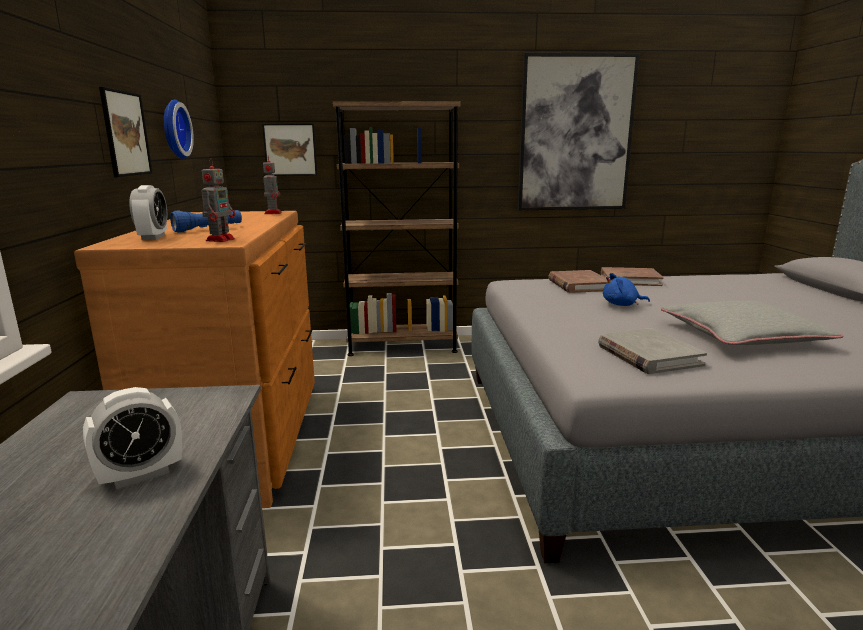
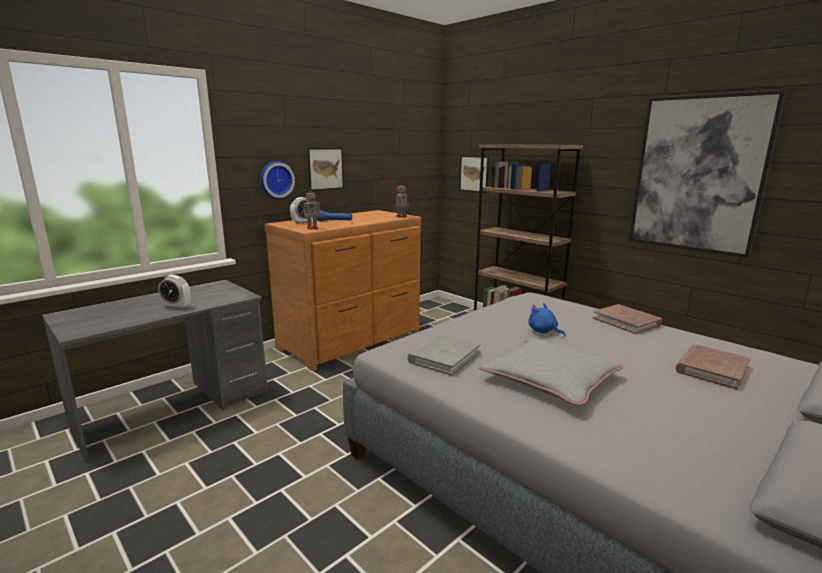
camera: 50 degrees right, 0 degrees up
wall clock [164,99,194,159] -> wall clock moved to [260,161,295,199]
brown book [548,270,608,293] -> brown book moved to [675,344,750,389]

